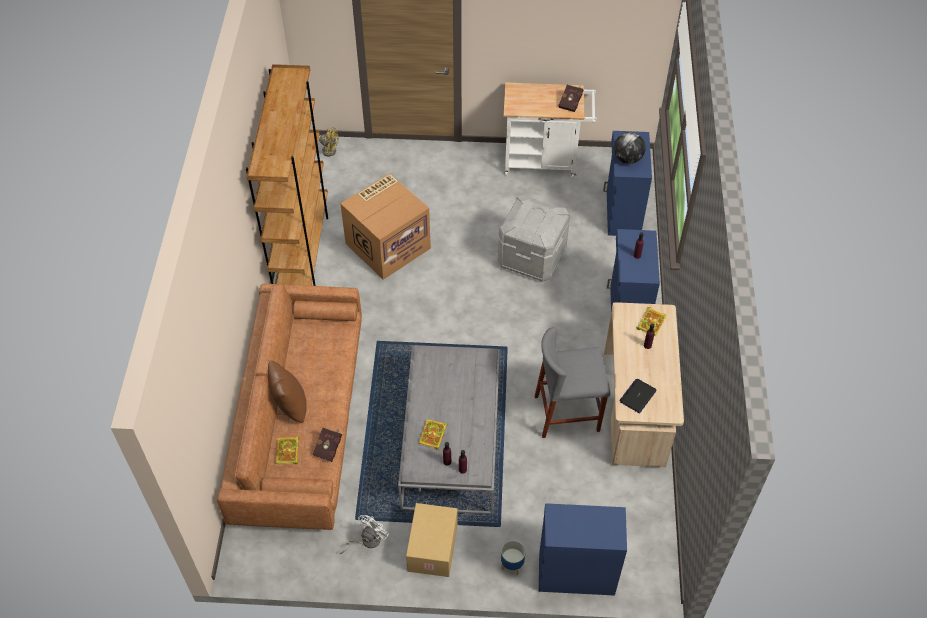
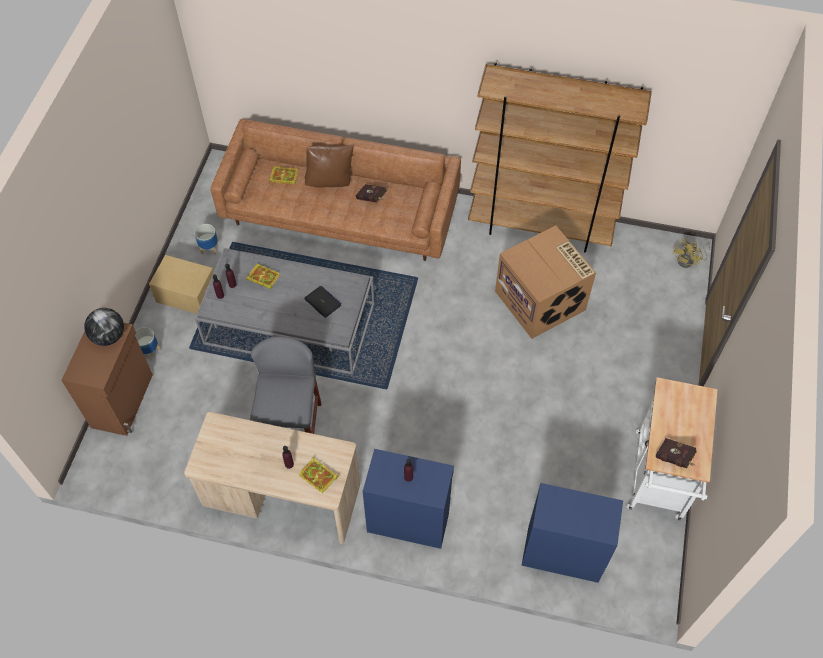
camera: 100 degrees right, 5 degrees up
red book [312,428,342,462] -> red book moved to [355,184,387,202]
white fan [340,515,389,554] -> planter [194,224,218,255]
grey storage box [498,195,570,282] -> none
blue cabinet [539,503,627,596] -> brown cabinet [61,322,153,436]
globe [614,132,646,164] -> globe moved to [84,308,124,346]
laptop [619,379,657,413] -> laptop moved to [304,286,342,318]

